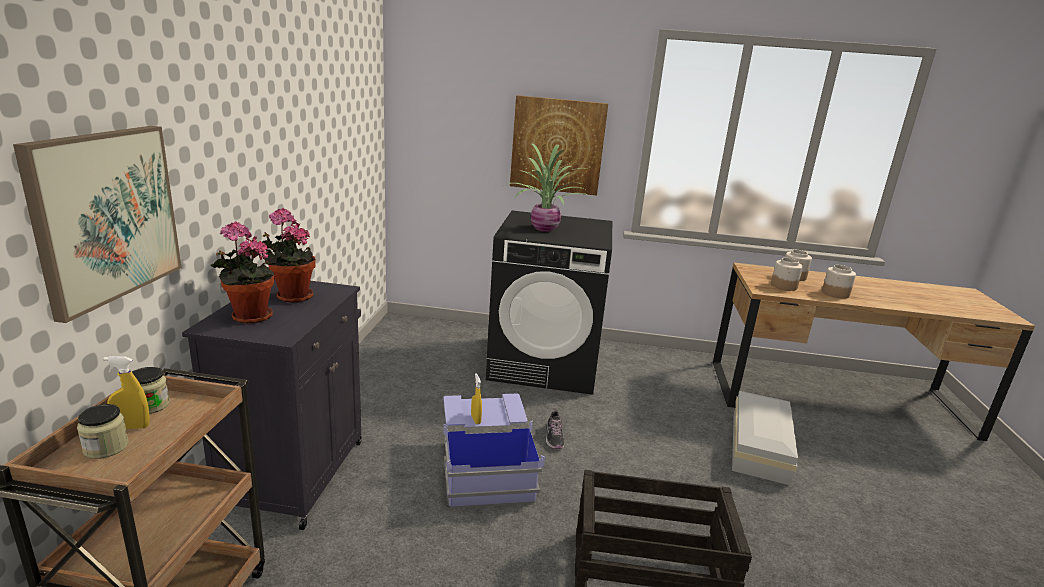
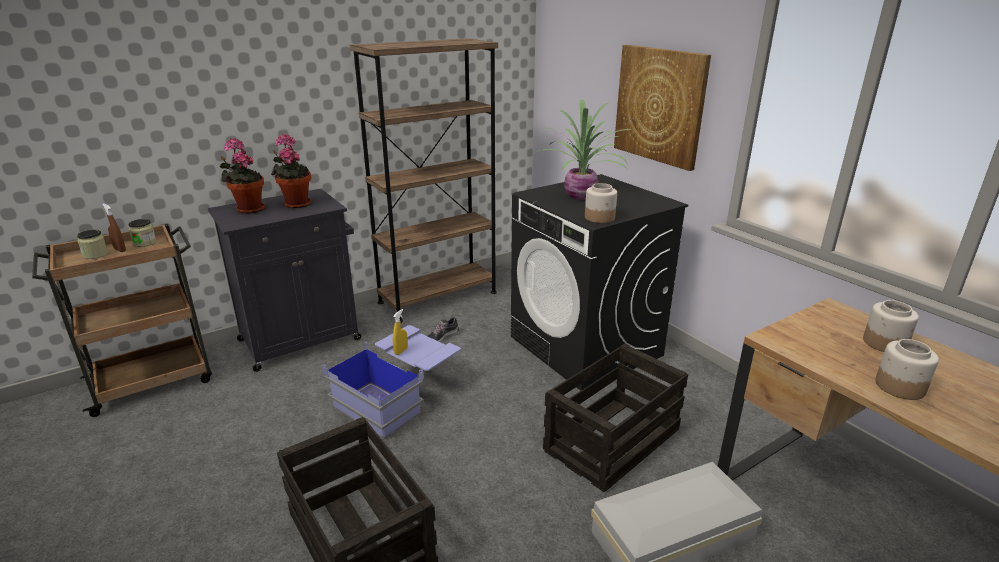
camera: 50 degrees right, 5 degrees up
picture [13,126,182,323] -> none
yellow spray bottle [103,356,150,429] -> brown spray bottle [102,203,126,252]
shoe [546,408,564,449] -> shoe moved to [427,315,459,342]
jar [771,258,803,291] -> jar moved to [585,183,617,223]
none -> brown bookcase [350,38,498,323]
none -> crate [543,344,688,492]

